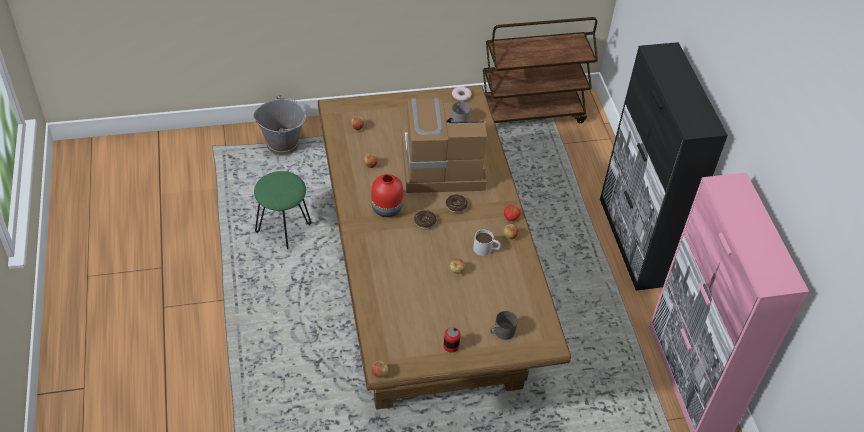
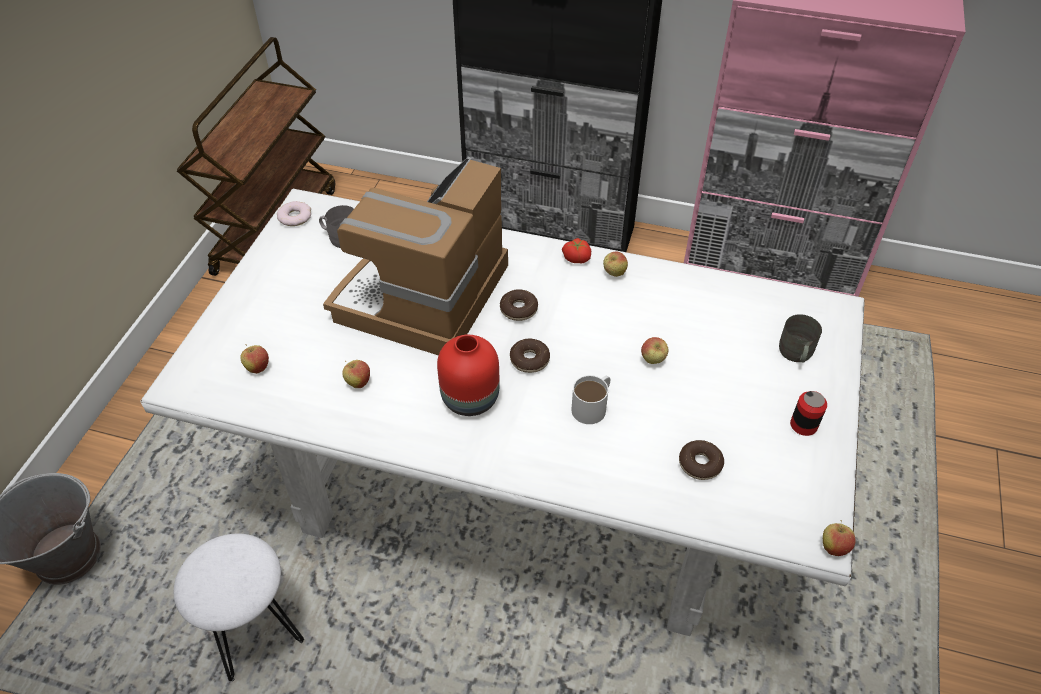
camera: 60 degrees left, 0 degrees up
green stool [254,171,311,249] -> white stool [174,534,304,681]
brown dining table [318,85,571,410] -> white dining table [141,189,865,636]
white mug [473,230,501,256] -> white mug moved to [571,375,611,424]
none -> donut [679,440,724,480]

